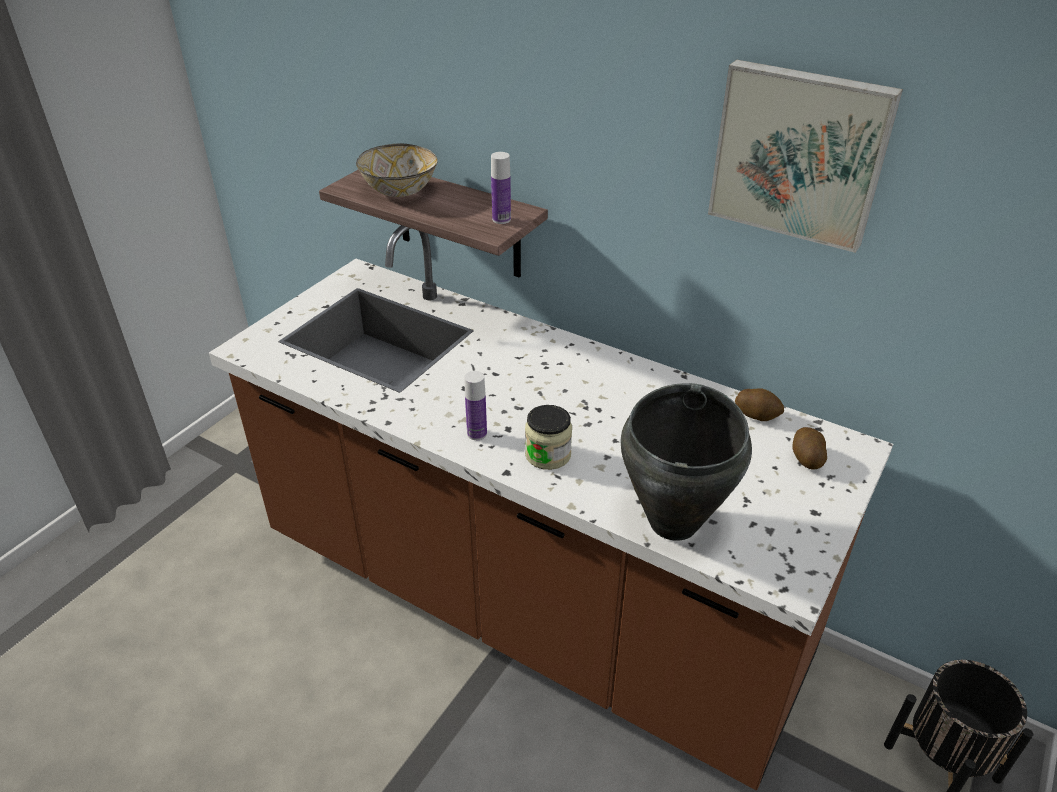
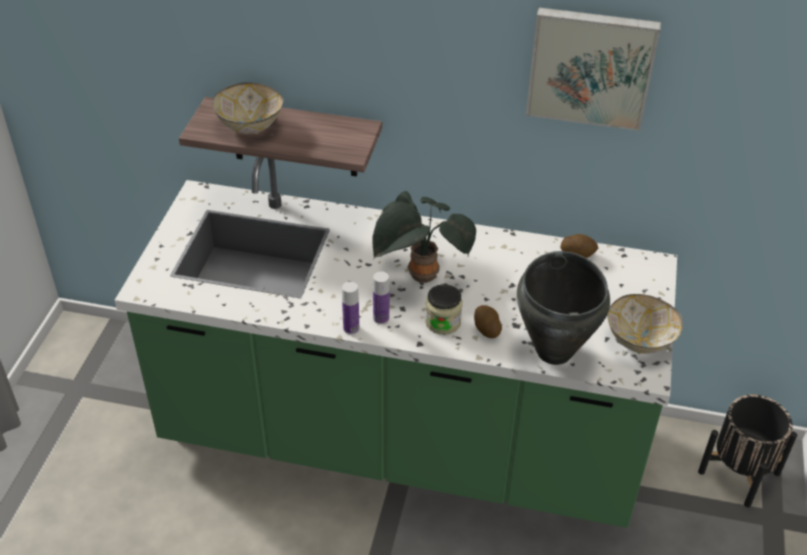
camera: 20 degrees left, 5 degrees up
brown counter [209,225,893,790] -> green counter [115,157,677,528]
bottle [491,152,511,224] -> bottle moved to [342,281,359,334]
potato [793,427,827,470] -> potato moved to [474,305,502,338]
none -> potted plant [372,191,476,283]
none -> bowl [607,294,683,354]

